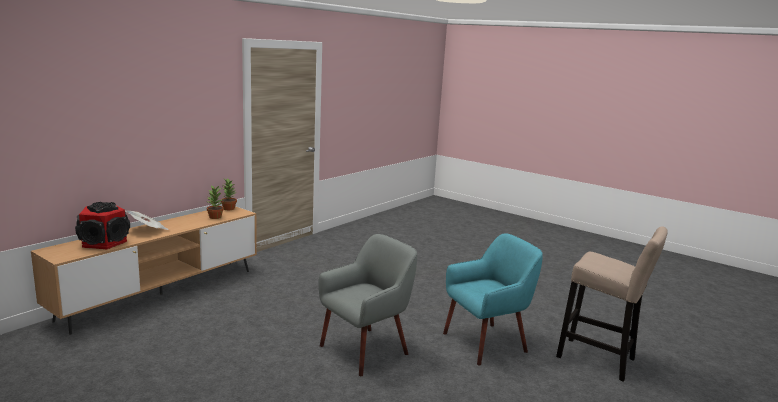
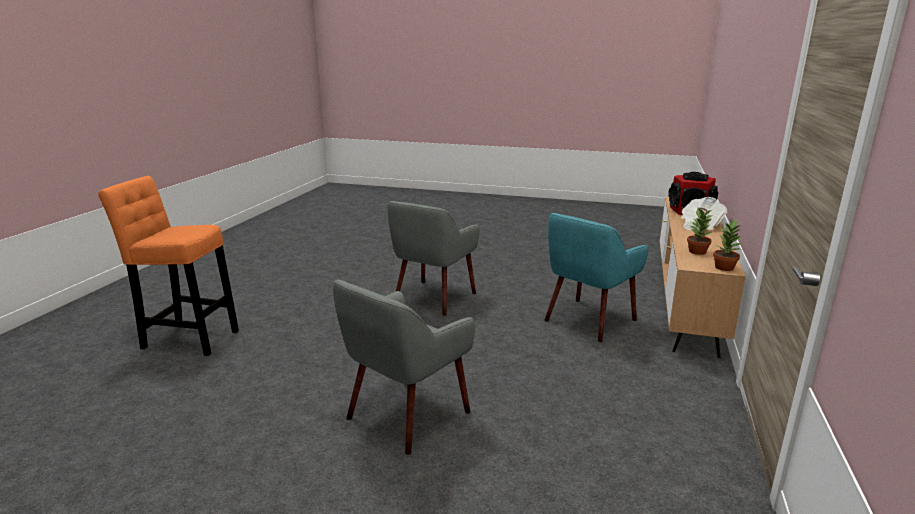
camera: 160 degrees right, 5 degrees up
turquoise armchair [443,233,543,366] -> turquoise armchair moved to [544,213,648,342]
beige stool [556,226,667,382] -> orange stool [98,176,239,356]
none -> grey armchair [333,280,475,455]

